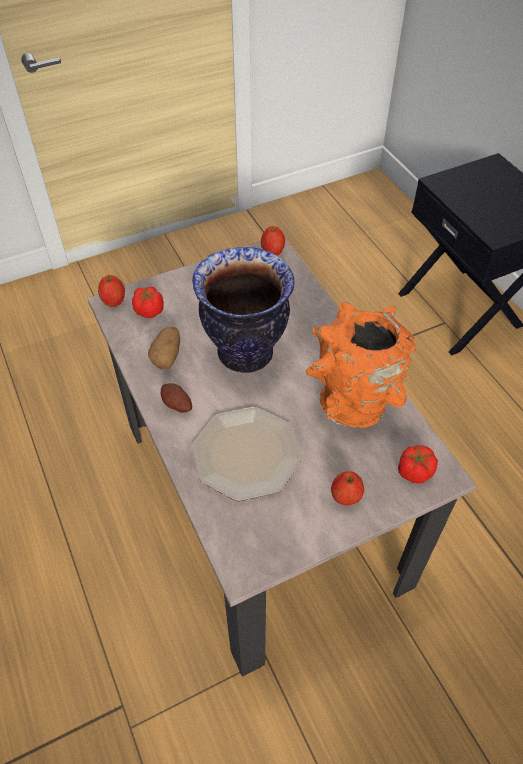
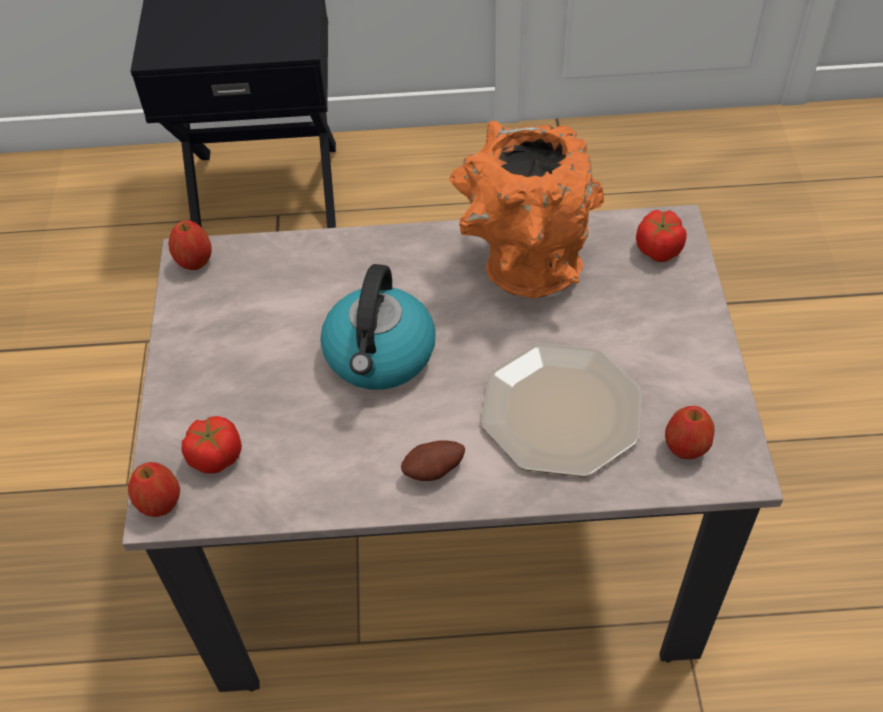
camera: 65 degrees left, 0 degrees up
potato [148,327,180,370] -> none
vase [193,247,294,373] -> kettle [320,264,436,390]
apple [331,471,364,505] -> apple moved to [665,406,715,460]

